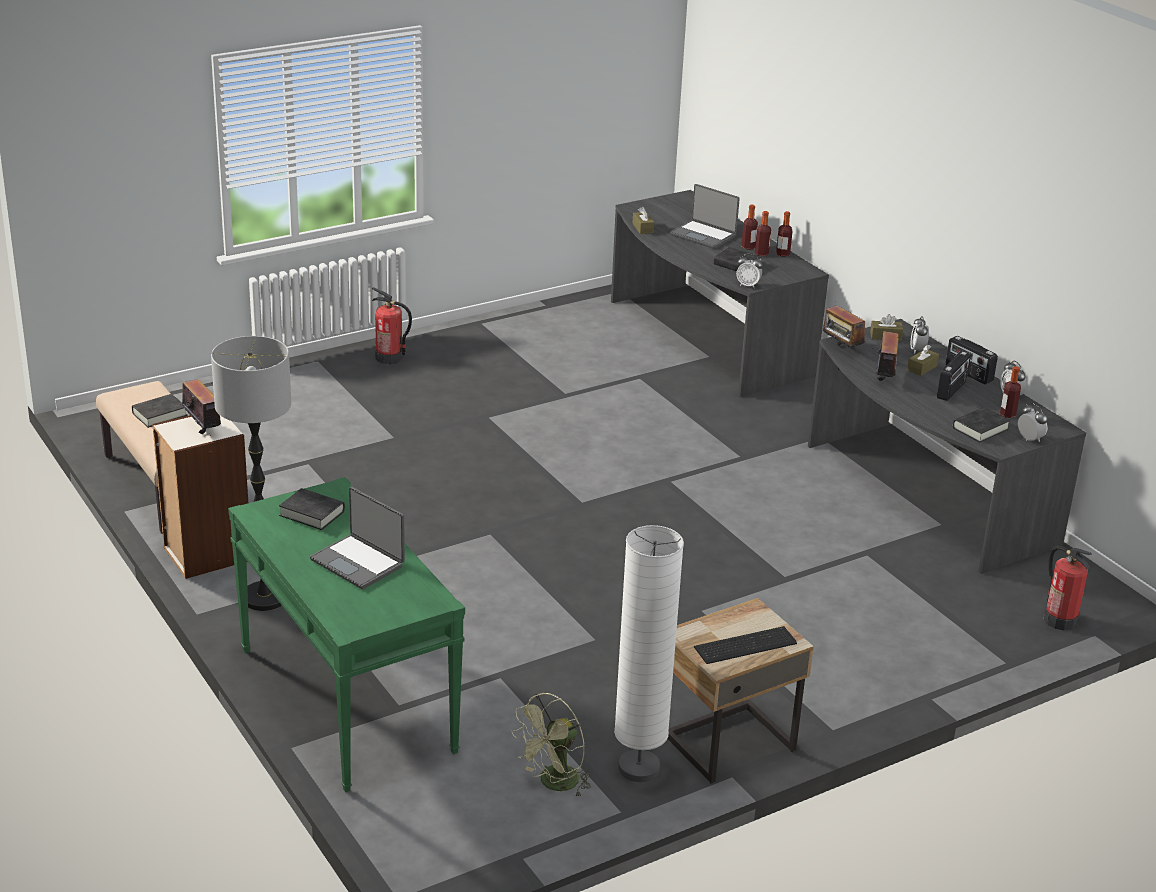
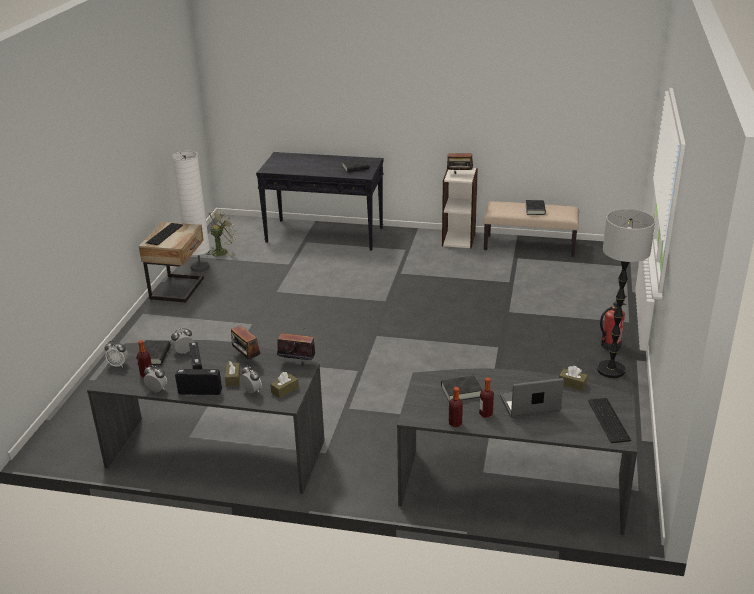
camera: 135 degrees right, 0 degrees up
floor lamp [211,336,291,611] -> floor lamp moved to [597,209,655,378]
green console table [228,477,465,792] -> black console table [256,152,384,251]
laptop [310,487,405,589] -> none
green fan [511,693,591,796] -> green fan turned 45 degrees clockwise [206,210,238,256]
alarm clock [736,254,763,288] -> alarm clock moved to [171,328,194,354]
bottle [755,211,771,256] -> none
fire extinguisher [1043,546,1092,631] -> none
none -> keyboard [588,398,631,443]

